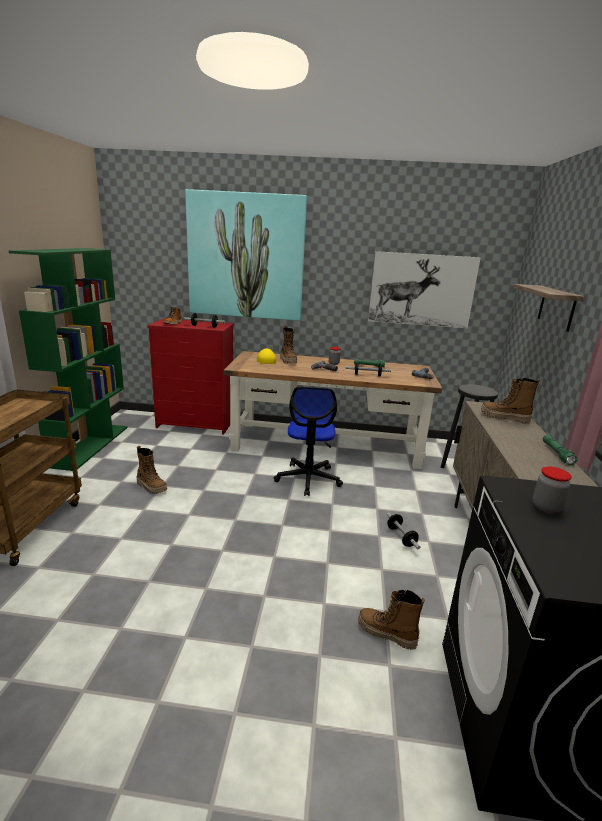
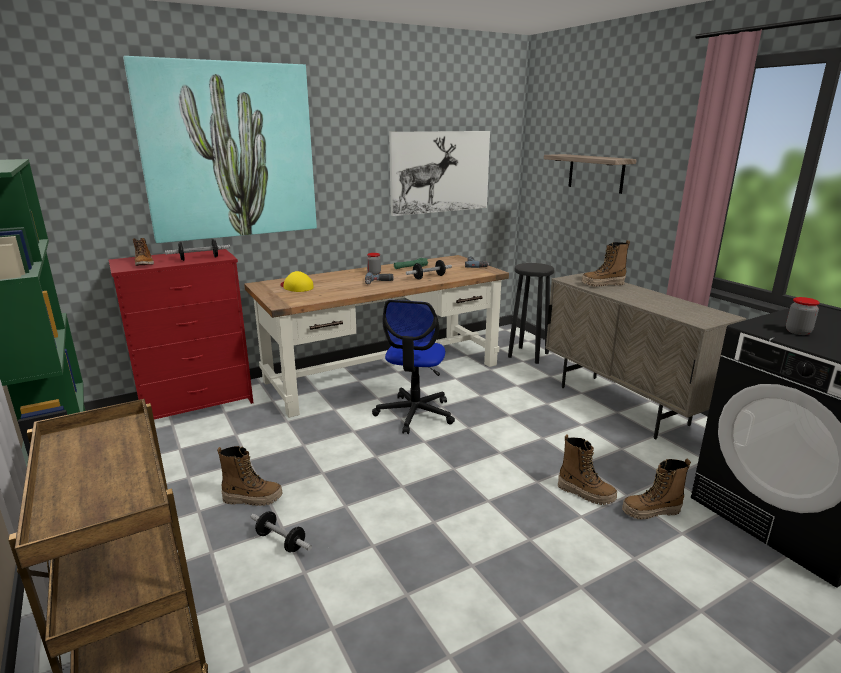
camera: 35 degrees left, 0 degrees up
office chair [274,386,343,496] -> office chair turned 45 degrees clockwise [372,300,455,434]
boot [280,326,297,363] -> boot moved to [558,435,617,505]
dumbbell [387,513,420,549] -> dumbbell moved to [251,511,312,553]
green flashlight [543,435,578,465] -> none

